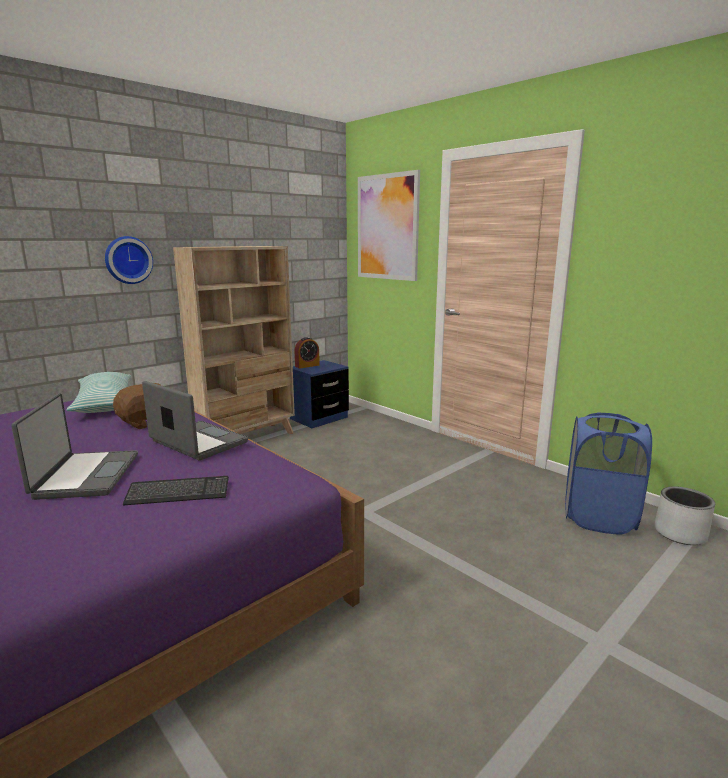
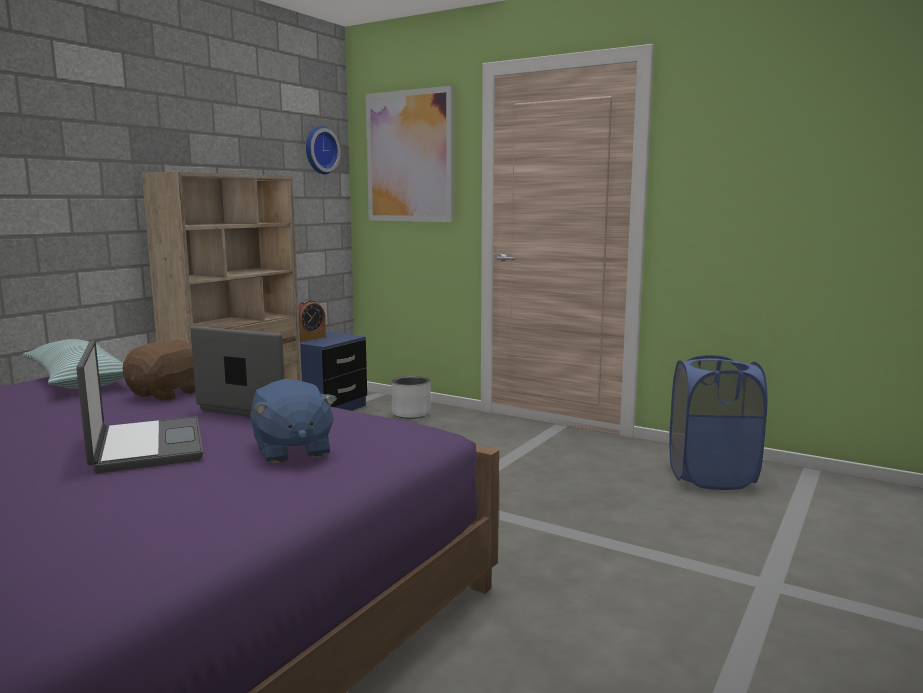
camera: 15 degrees left, 5 degrees down
wall clock [105,236,153,284] -> wall clock moved to [306,126,341,174]
keyboard [123,476,229,505] -> blue plush toy [250,379,337,464]
grey planter [655,486,715,545] -> grey planter moved to [392,376,431,419]

